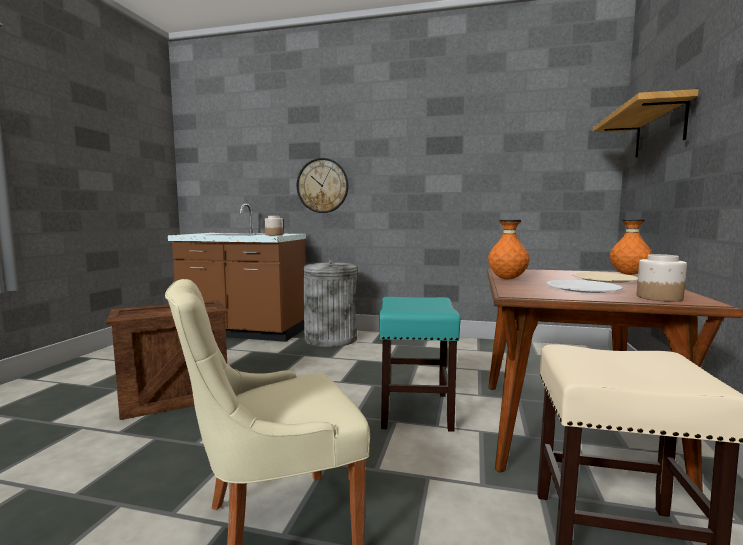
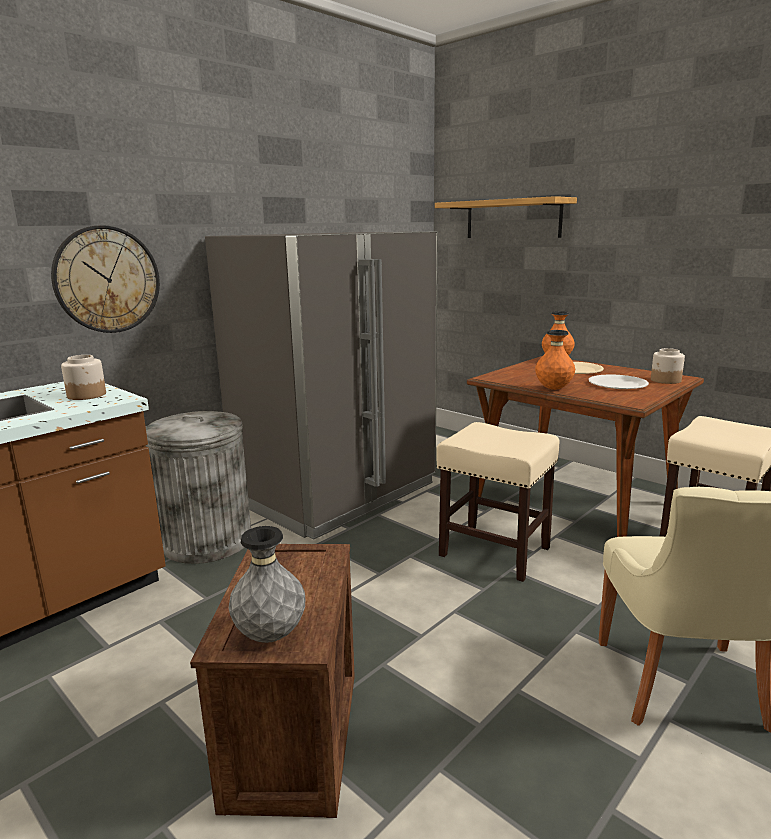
camera: 60 degrees left, 10 degrees up
turquoise stool [379,297,461,431] -> beige stool [436,422,560,582]
none -> grey fridge [205,231,438,540]
none -> grey vase [229,526,305,643]

